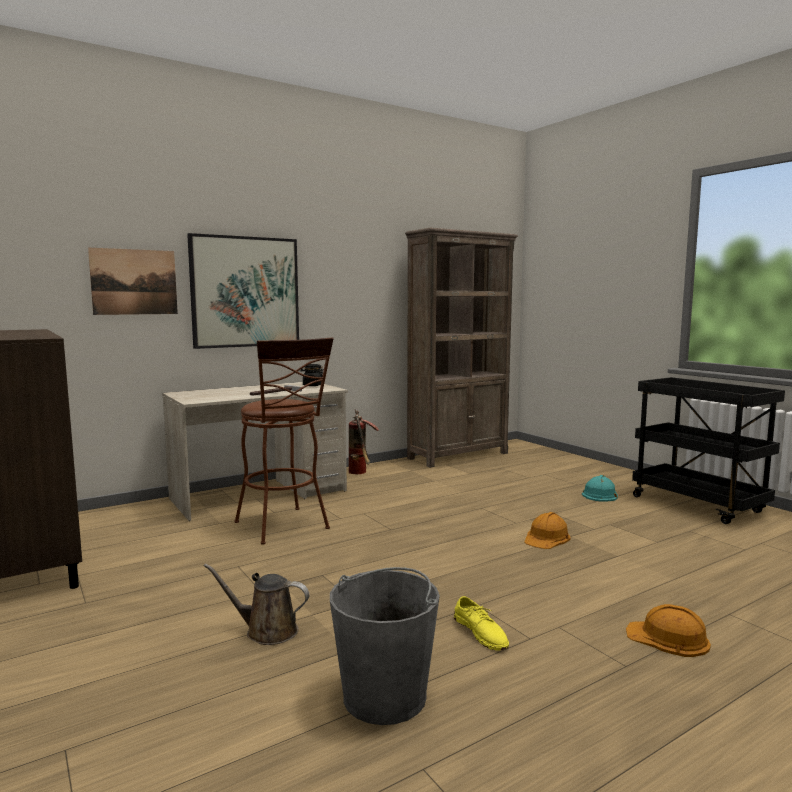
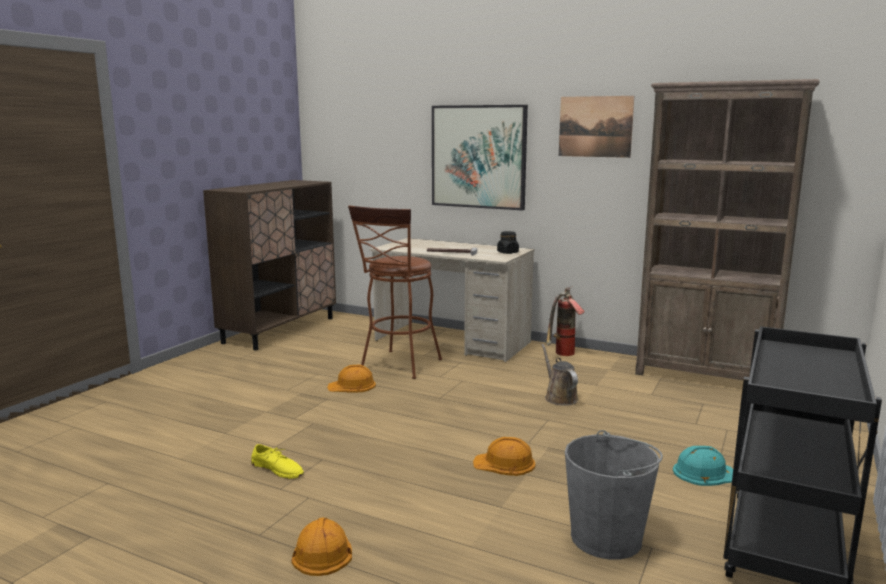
camera: 60 degrees right, 5 degrees up
picture [88,248,178,315] -> picture moved to [559,96,634,158]
brown watering can [204,563,309,645] -> brown watering can moved to [541,344,578,406]
grey bucket [330,567,440,725] -> grey bucket moved to [565,430,663,560]
yellow shoe [454,596,509,651] -> yellow shoe turned 90 degrees counterclockwise [251,444,304,479]
none -> orange hard hat [327,365,376,393]

